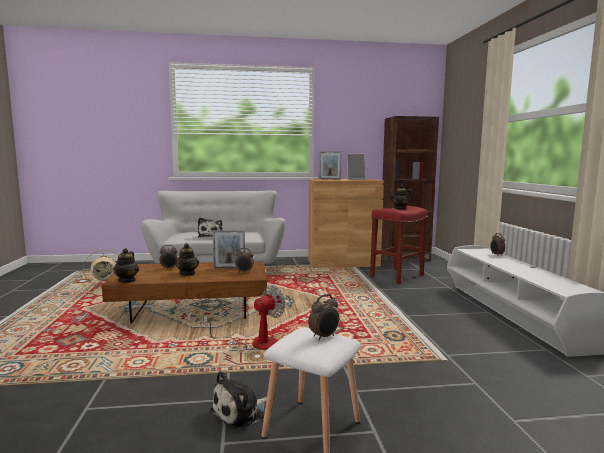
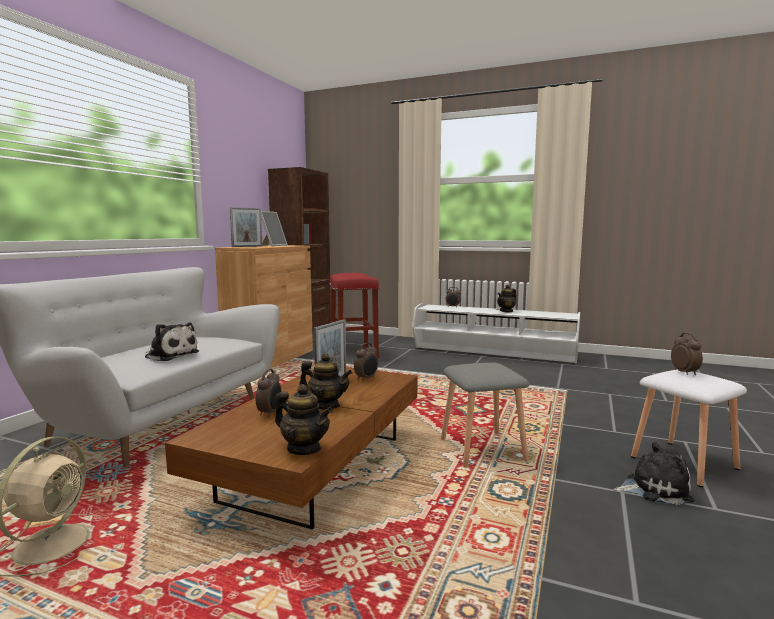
camera: 60 degrees left, 0 degrees up
fan [204,285,286,350] -> grey stool [441,363,529,468]
plush toy [210,371,267,430] -> plush toy turned 75 degrees counterclockwise [614,442,694,505]
teapot [388,185,414,209] -> teapot moved to [497,285,516,312]

